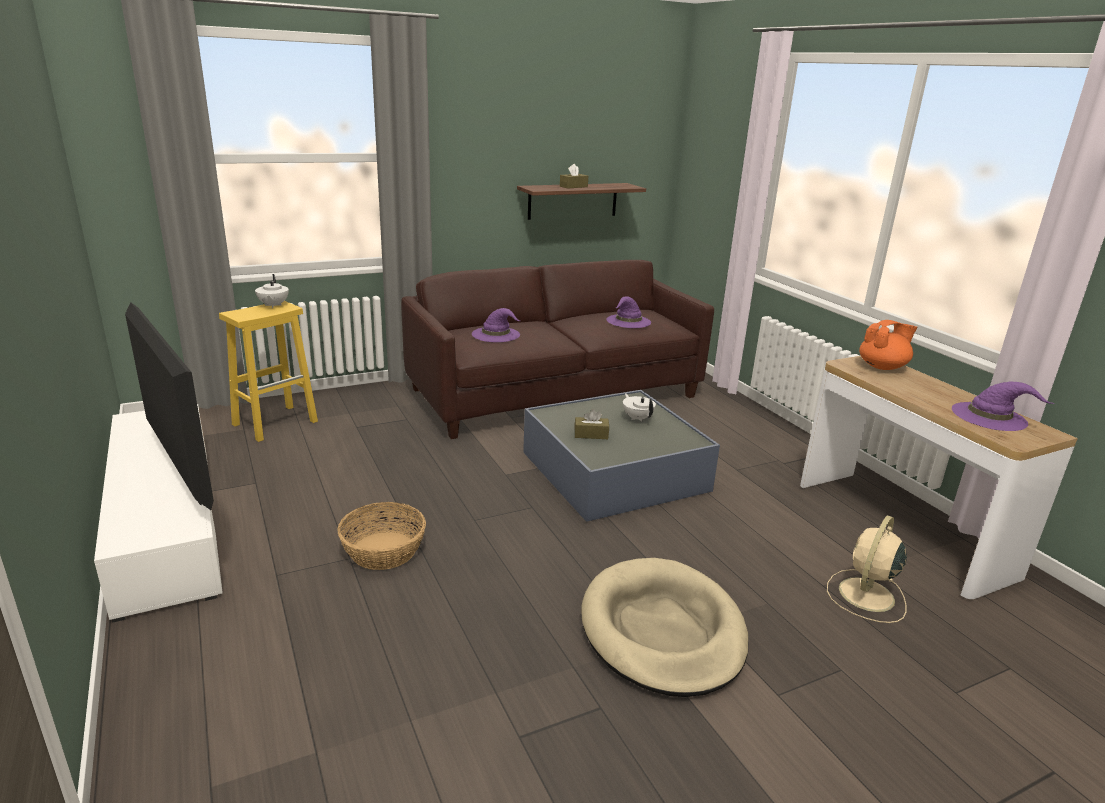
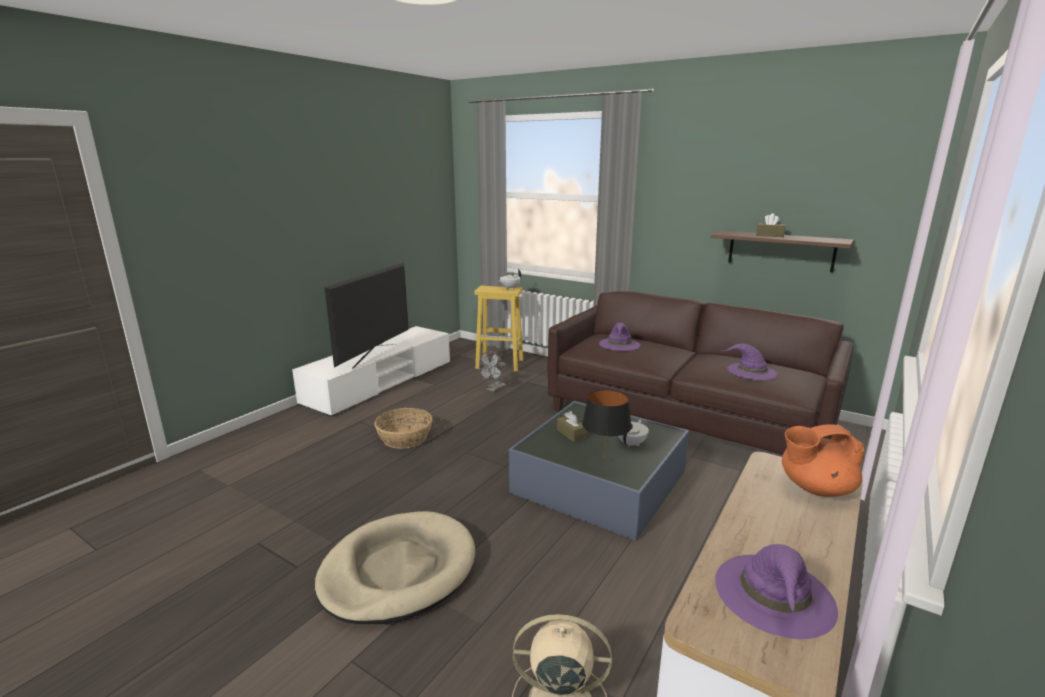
camera: 60 degrees right, 5 degrees down
orange teapot [859,320,917,370] -> orange teapot turned 135 degrees clockwise [782,424,864,497]
none -> grey fan [479,351,506,392]
none -> black table lamp [582,389,632,464]

